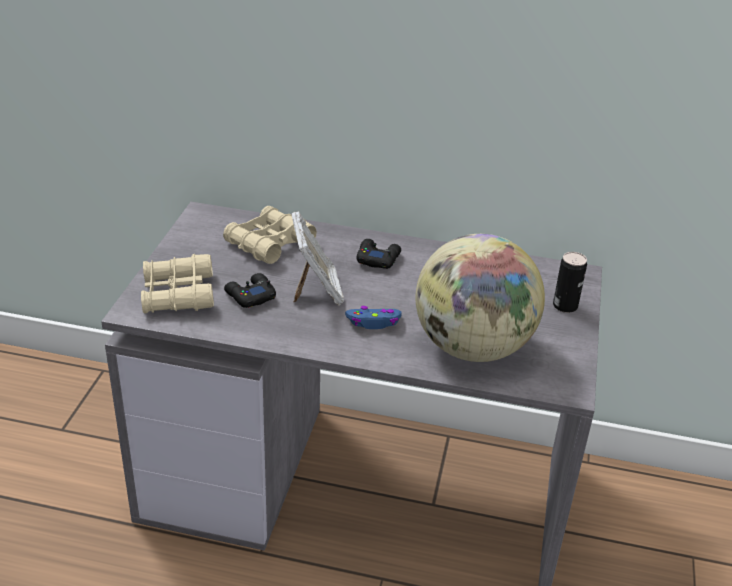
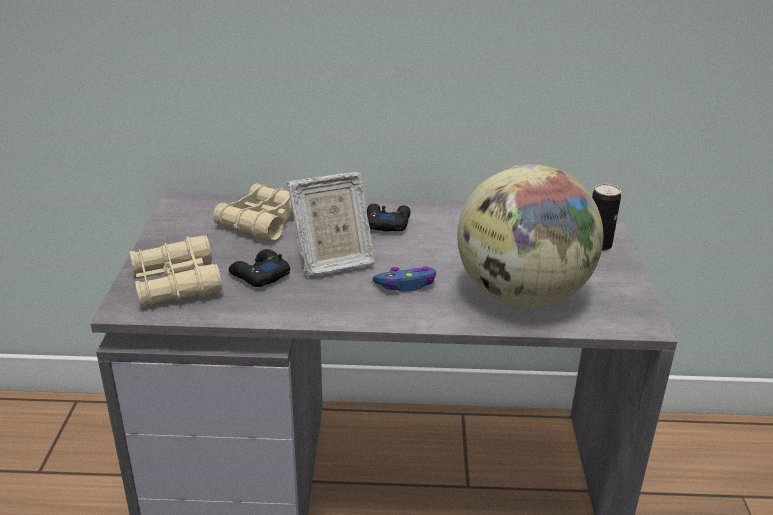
camera: 10 degrees left, 5 degrees down
picture frame [291,211,344,306] -> picture frame turned 90 degrees clockwise [287,172,375,277]

